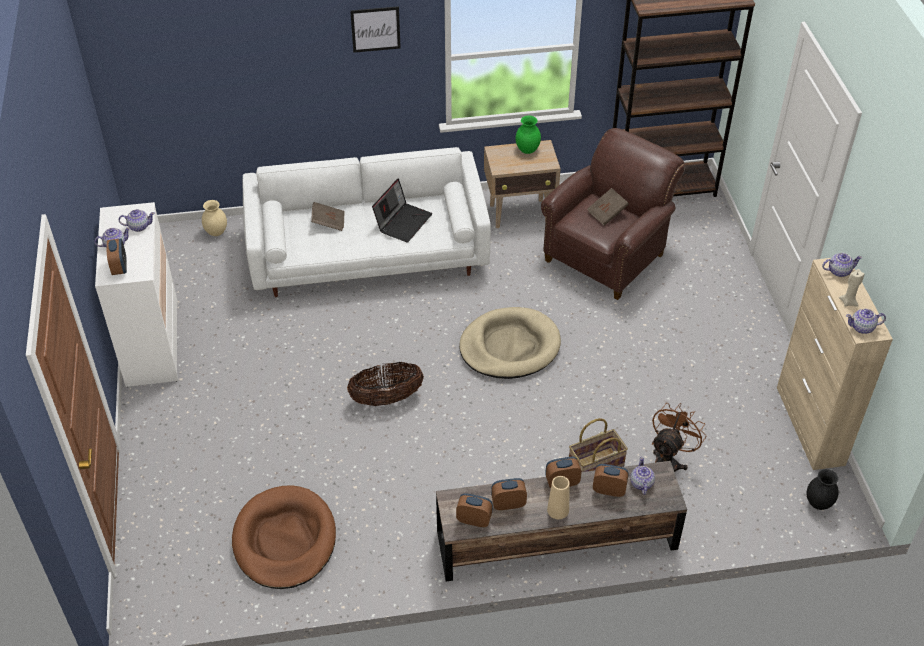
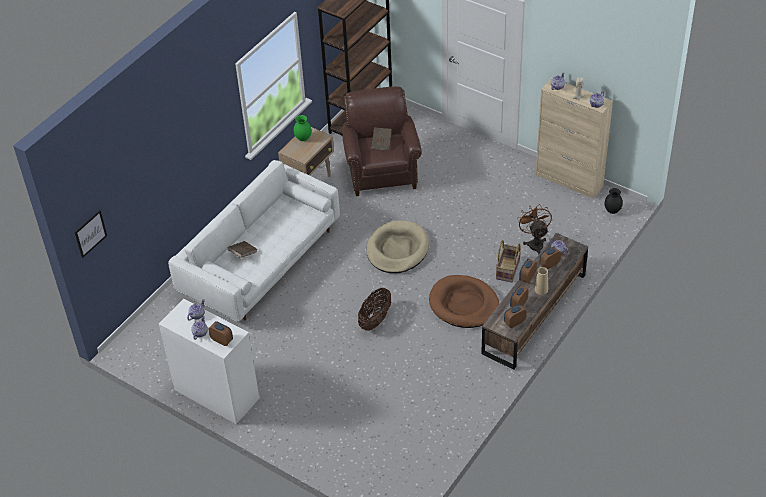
camera: 45 degrees left, 0 degrees up
beige vase [202,200,227,236] -> none
brown dog bed [232,485,336,589] -> brown dog bed moved to [429,275,499,328]
picture [350,6,401,53] -> picture moved to [75,210,107,258]
laptop [372,178,432,242] -> none

